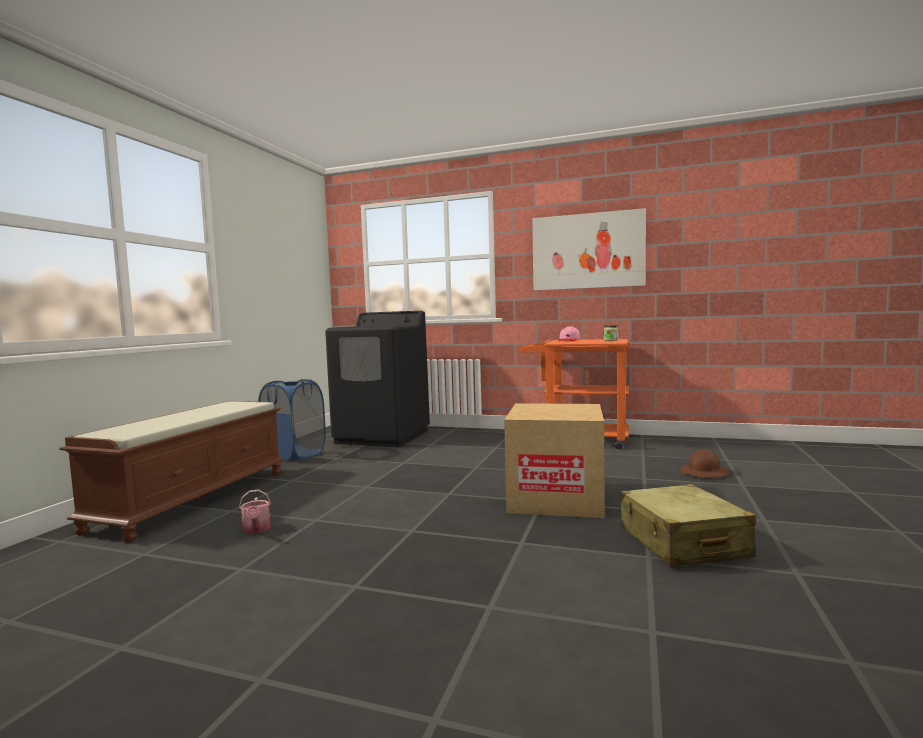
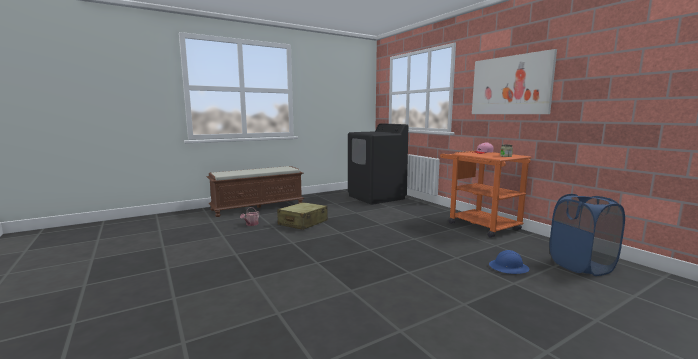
camera: 40 degrees right, 5 degrees up
blue laundry basket [258,379,326,461] -> blue laundry basket moved to [549,194,625,276]
cardboard box [504,403,605,518] -> none
beige suitcase [620,484,756,567] -> beige suitcase moved to [277,202,328,230]
brown hard hat [680,449,729,478] -> blue hard hat [489,250,529,274]

